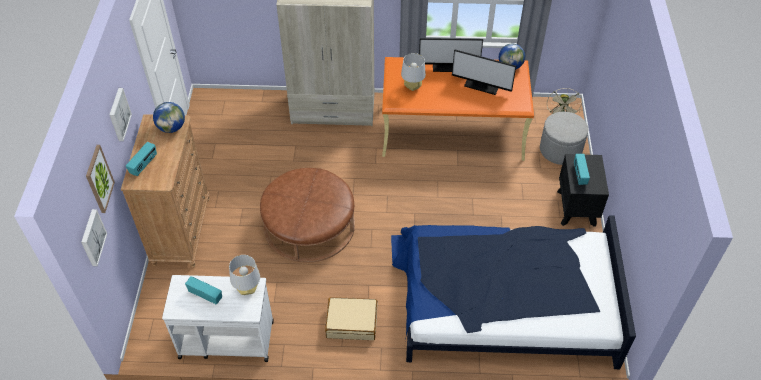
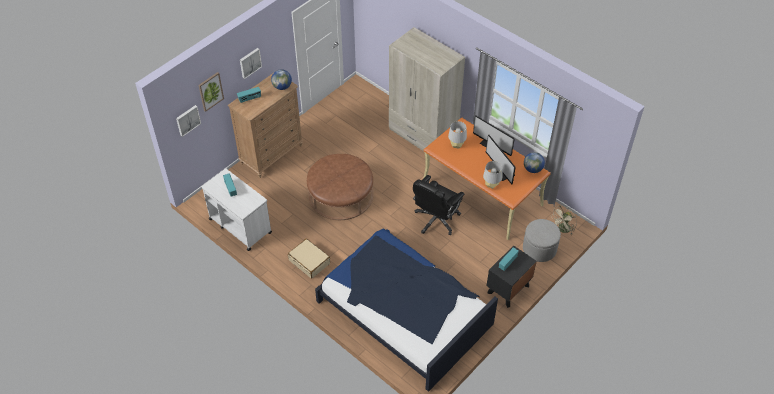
camera: 40 degrees right, 0 degrees up
grey table lamp [229,255,260,295] -> grey table lamp moved to [483,161,503,189]
none -> black office chair [413,175,464,235]

